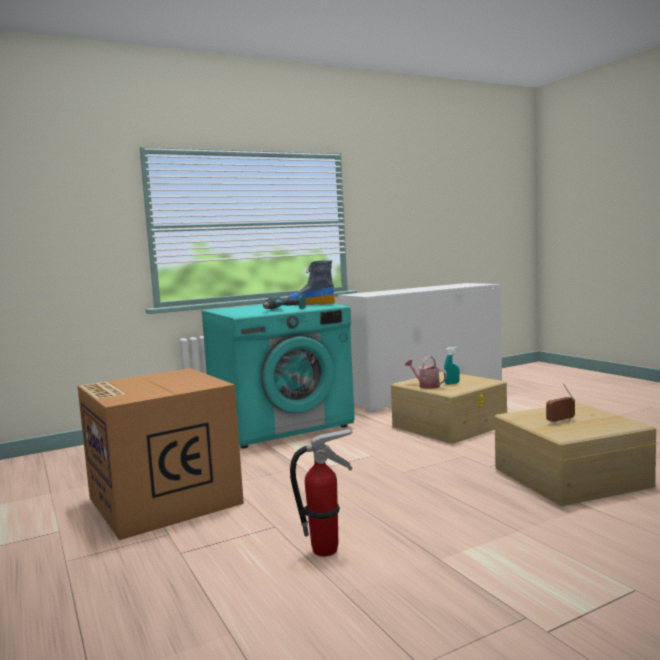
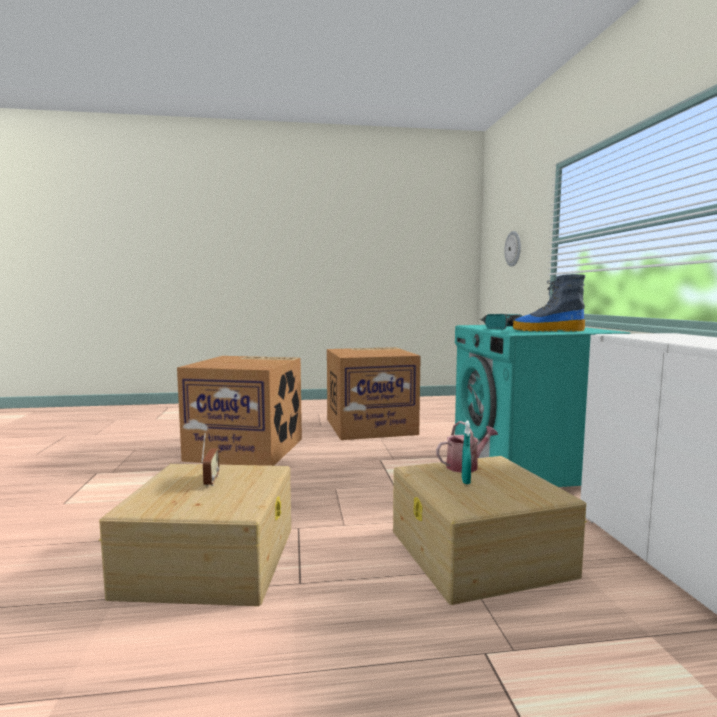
camera: 110 degrees right, 0 degrees up
boot [287,261,335,306] -> boot turned 120 degrees counterclockwise [513,274,585,331]
fire extinguisher [290,428,352,556] -> cardboard box [177,356,302,466]
none -> wall clock [504,231,521,267]

